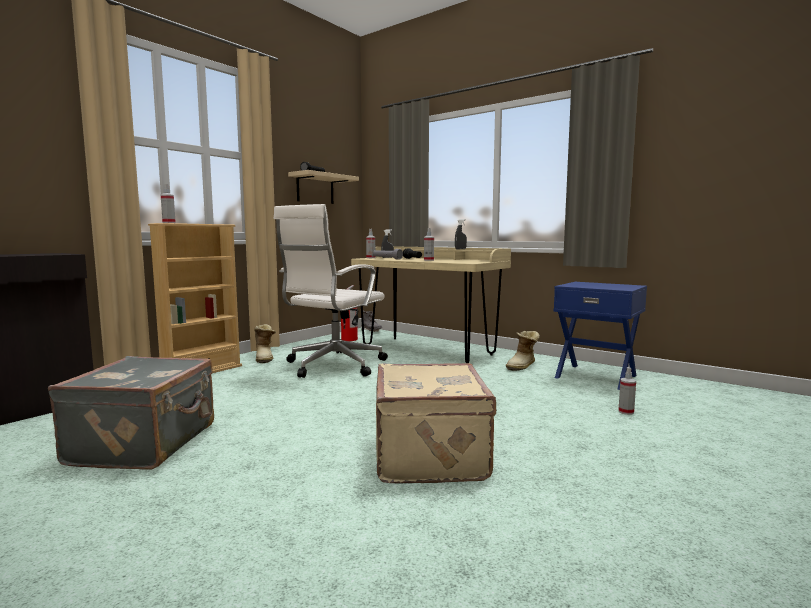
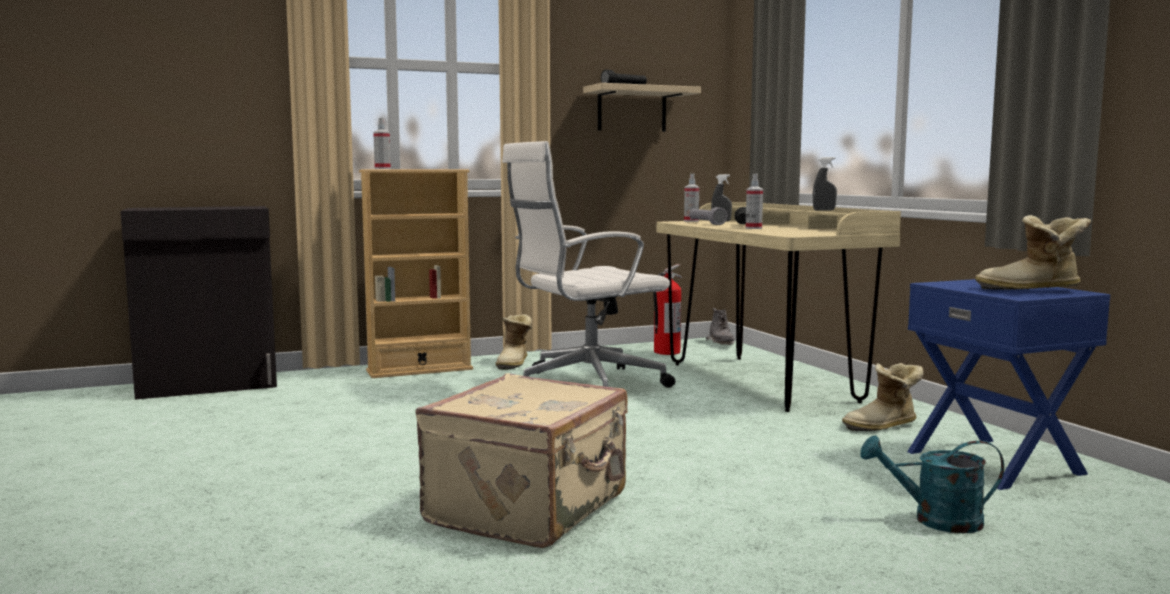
camera: 30 degrees right, 0 degrees up
grey suitcase [48,356,214,470] -> none
spray bottle [618,367,636,415] -> turquoise watering can [860,435,1004,533]
none -> boot [975,215,1091,290]

